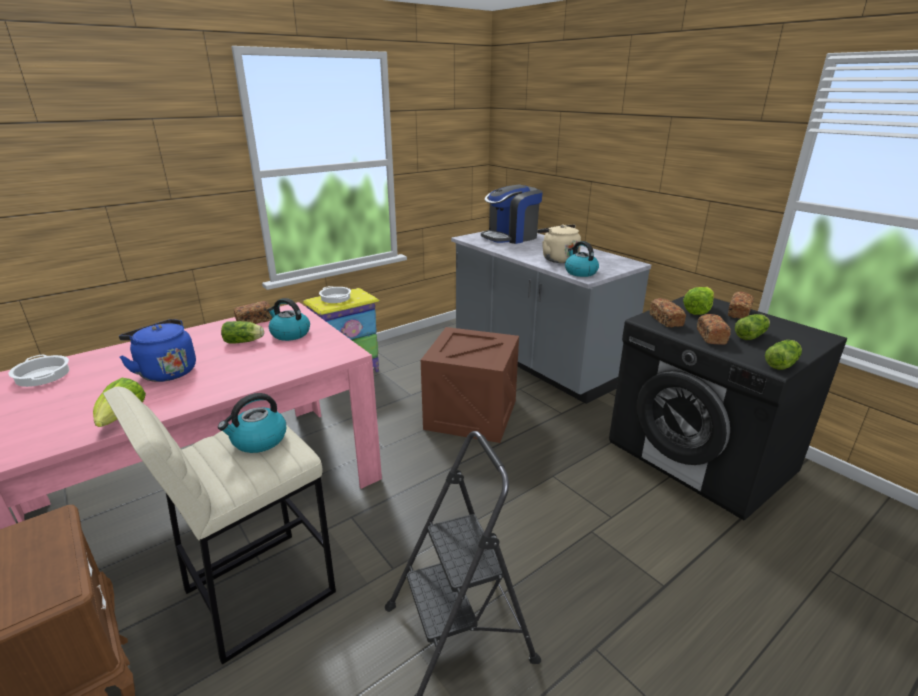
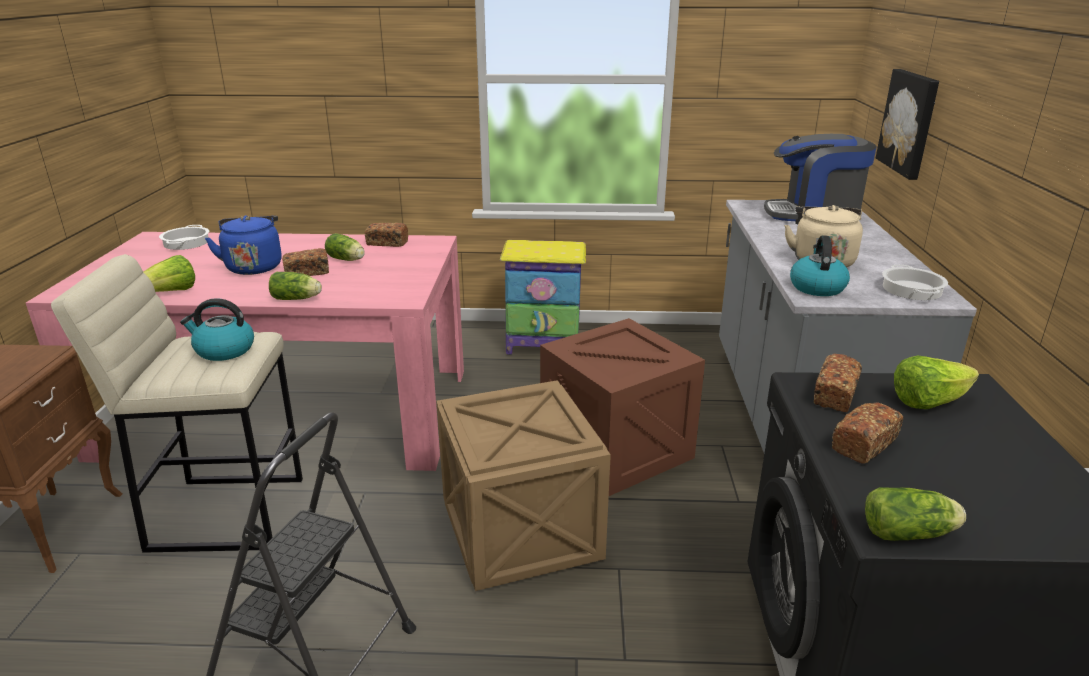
camera: 40 degrees right, 0 degrees up
kettle [268,298,310,341] -> none
cooking pot [319,286,351,303] -> cooking pot moved to [882,265,948,300]
bread [728,292,754,319] -> bread moved to [282,248,329,276]
lettuce [735,314,770,340] -> lettuce moved to [269,272,322,300]
none -> crate [436,380,611,591]
none -> picture [876,69,939,180]

